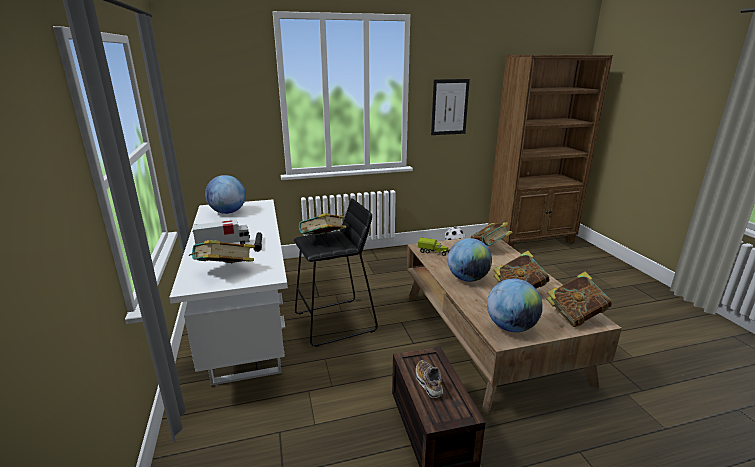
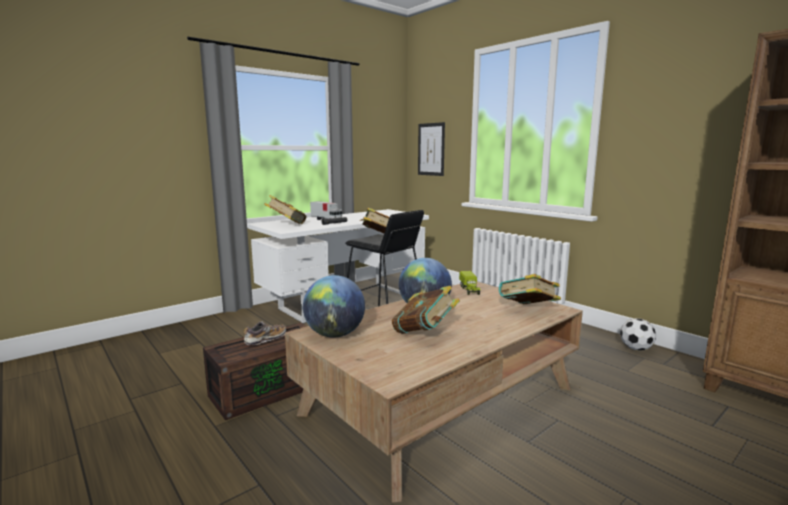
camera: 65 degrees right, 10 degrees down
globe [205,175,246,214] -> none
picture [431,79,470,135] -> picture moved to [418,122,445,176]
book [546,271,612,327] -> none

